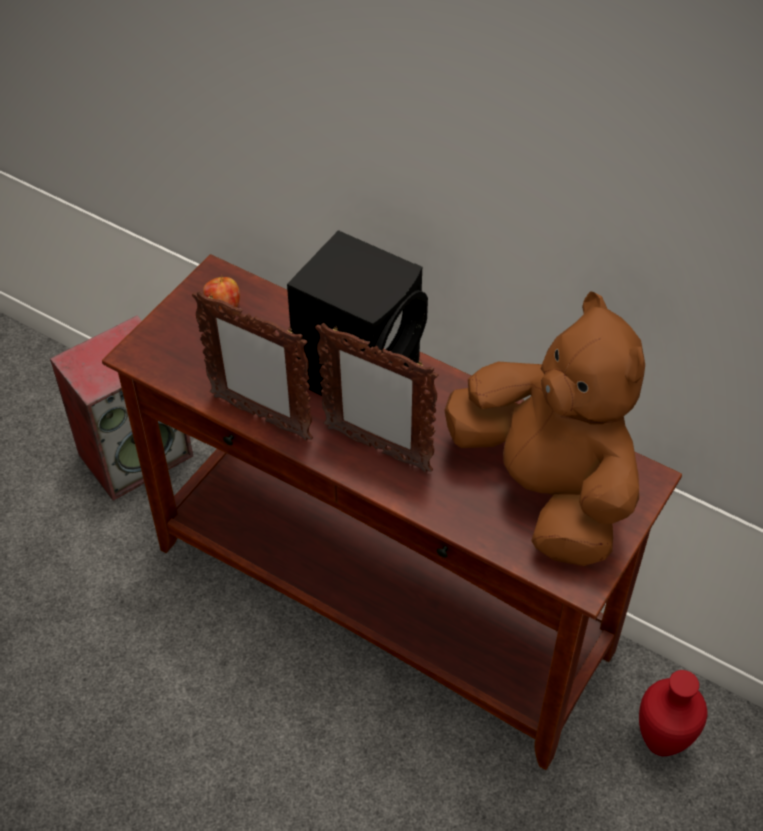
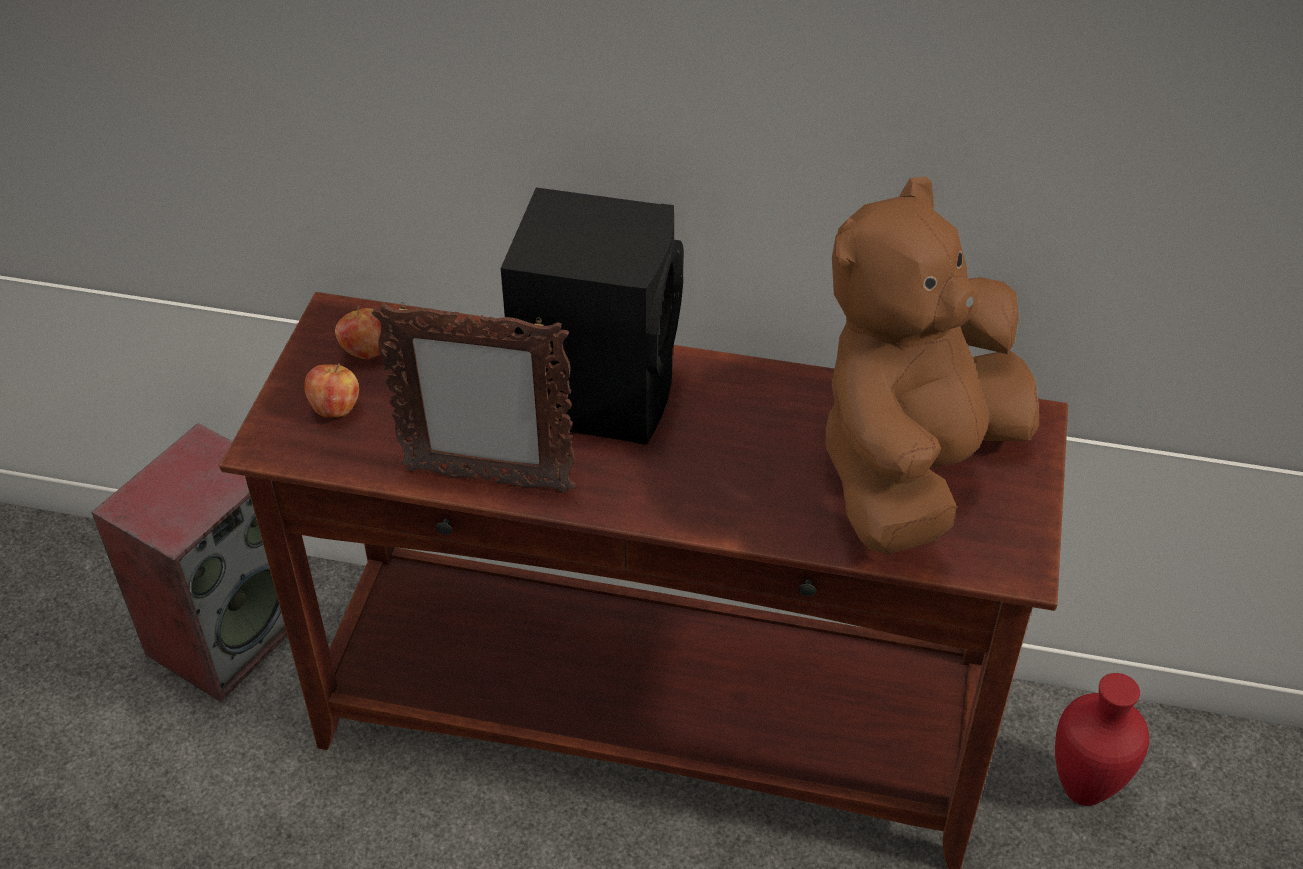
camera: 20 degrees left, 5 degrees down
picture frame [315,323,439,473] -> none
brown plush toy [444,291,645,566] -> brown plush toy turned 90 degrees counterclockwise [826,176,1039,554]
none -> apple [304,364,359,418]

